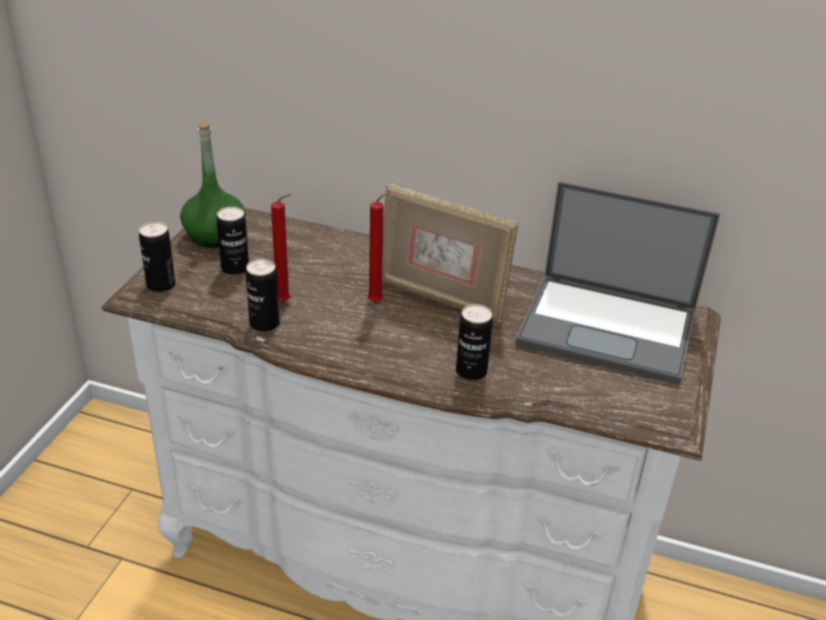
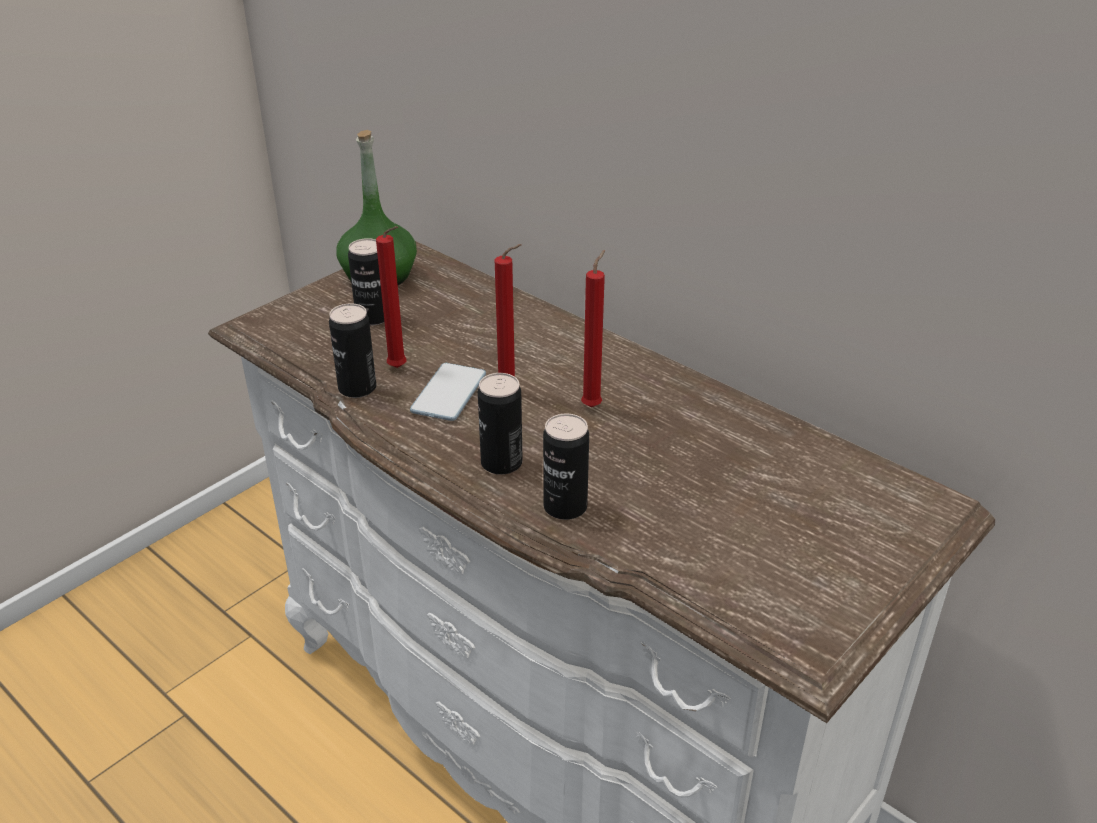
camera: 25 degrees right, 0 degrees up
can [139,222,176,292] -> can moved to [478,373,523,475]
picture frame [382,184,518,323] -> red candle [581,250,605,407]
laptop [515,181,720,384] -> none
none -> phone [410,363,486,421]

